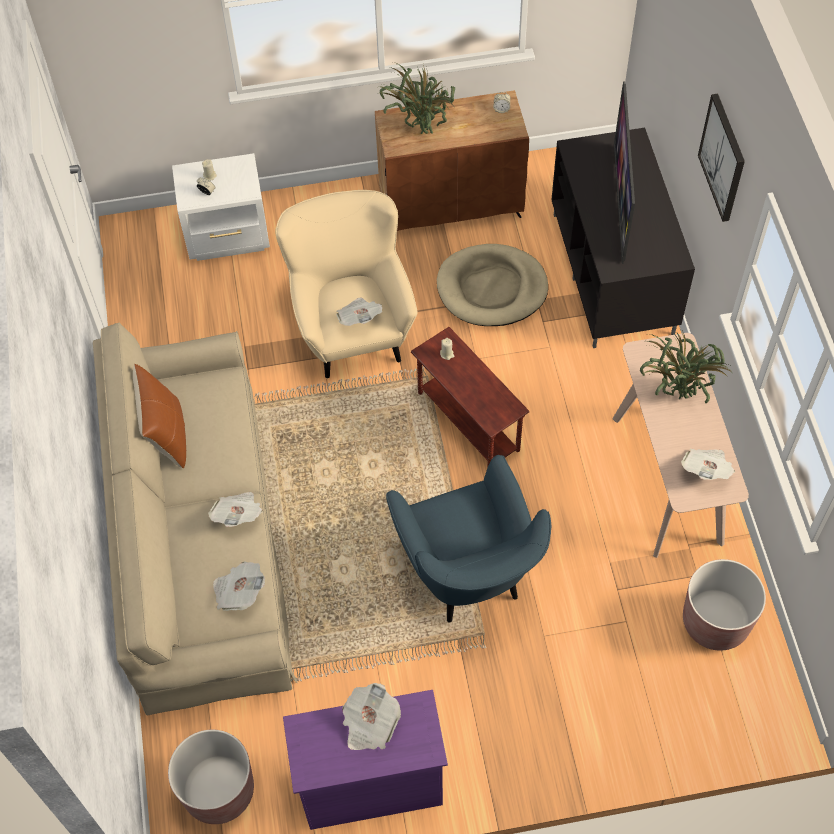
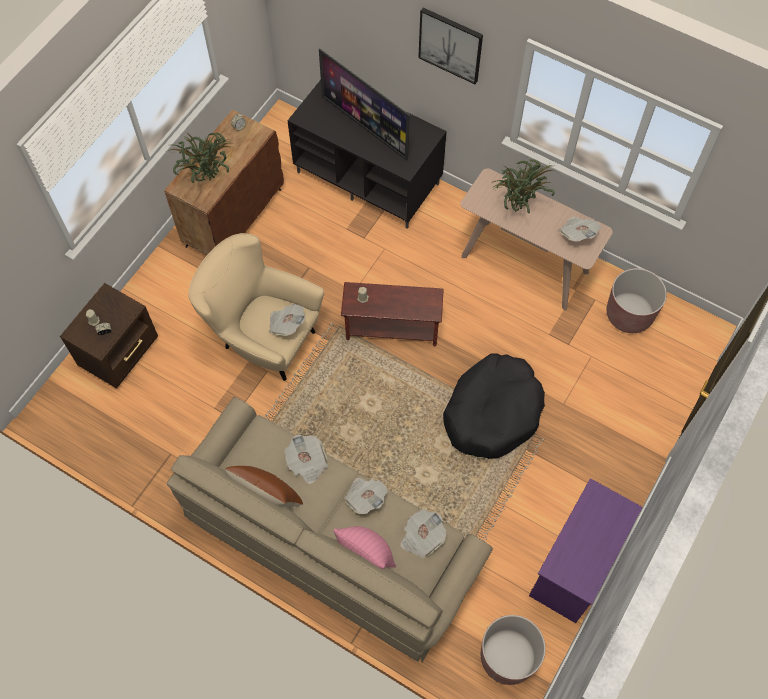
camera: 50 degrees left, 5 degrees up
white nightstand [172,153,270,261] -> brown nightstand [60,283,158,388]
newspaper [342,683,401,750] -> newspaper moved to [285,434,328,484]
blue armchair [386,455,551,623] -> black dog bed [443,353,545,459]
beige dog bed [437,244,548,326] -> none
none -> pink pillow [333,526,397,569]

